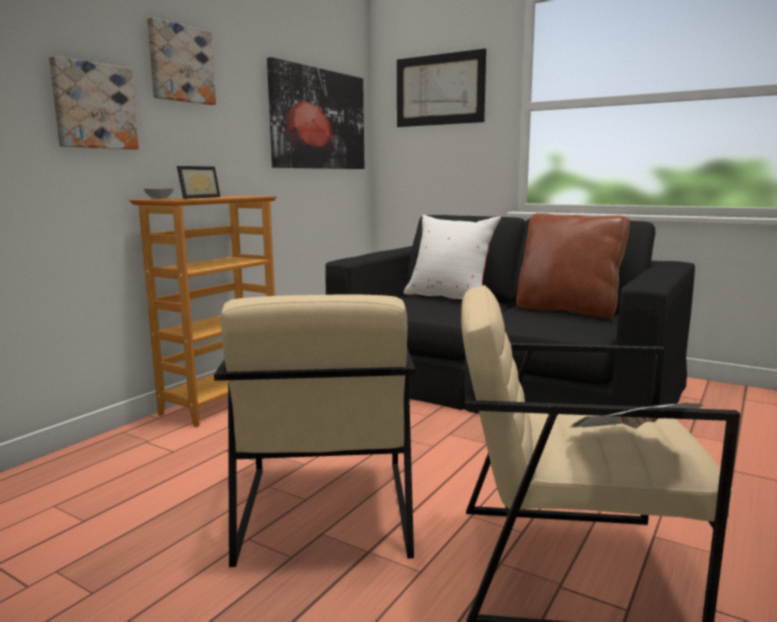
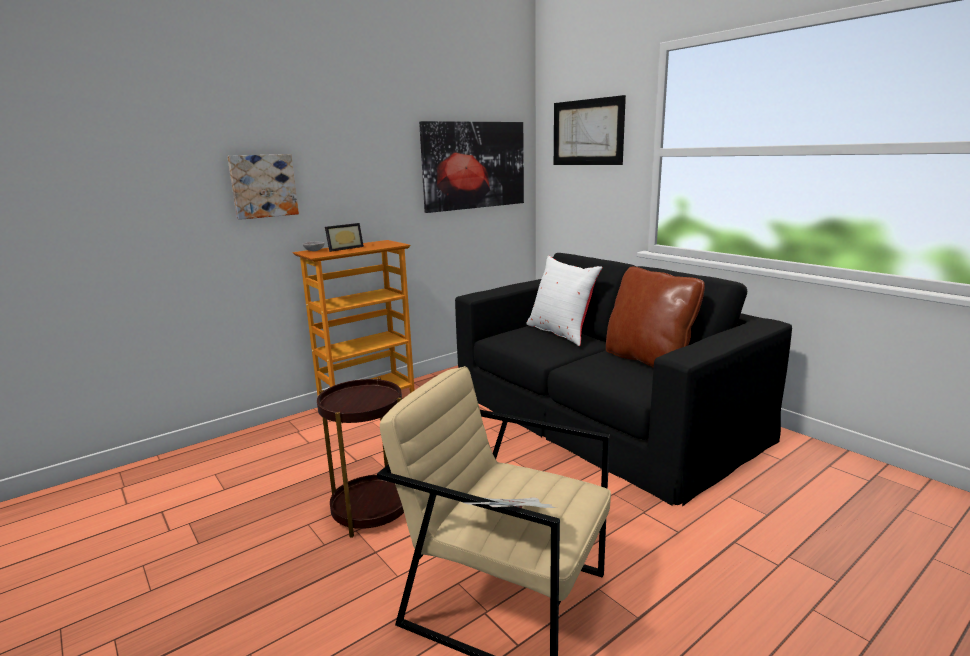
camera: 20 degrees right, 5 degrees up
picture [147,17,216,105] -> none
beige armchair [214,294,415,567] -> brown side table [317,377,404,538]

